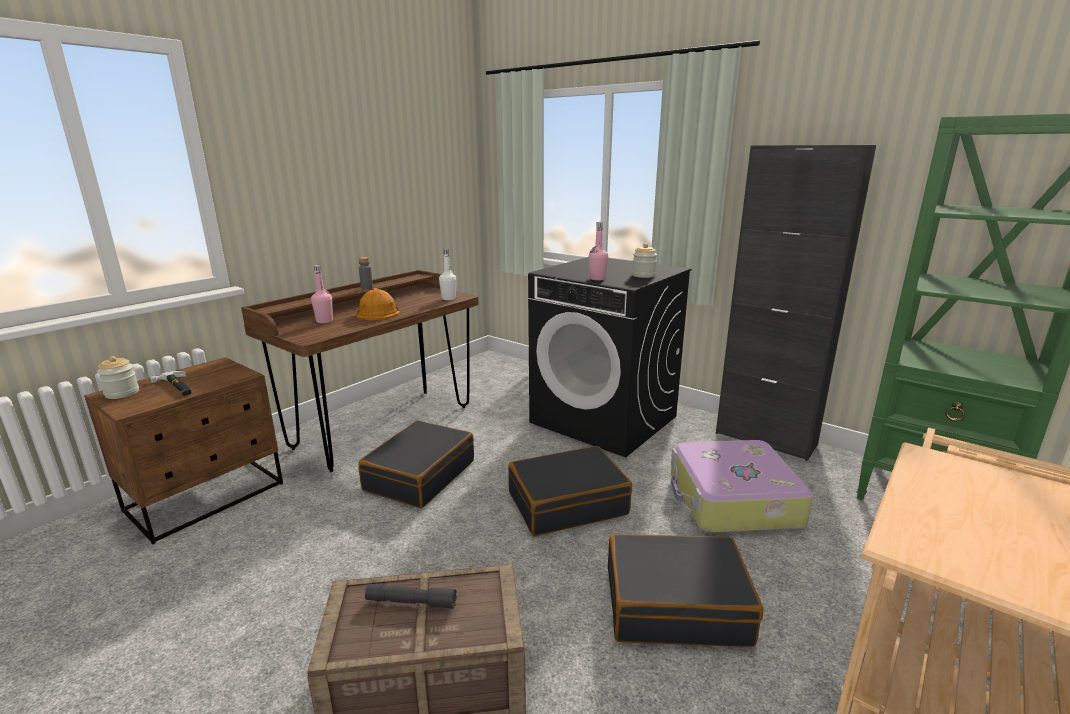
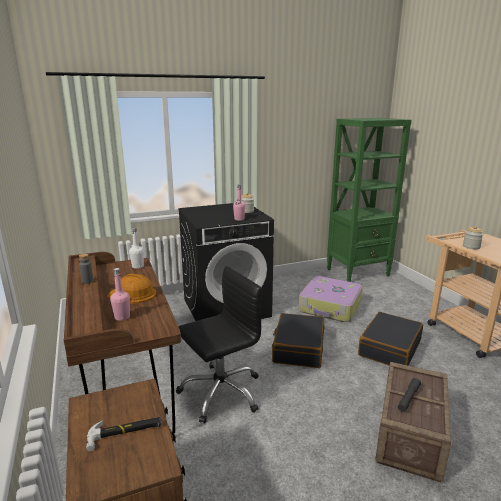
camera: 60 degrees left, 0 degrees up
jar [97,356,139,399] -> jar moved to [463,226,483,249]
black suitcase [358,420,474,508] -> black office chair [176,266,263,423]
black cabinet [716,145,876,461] -> none

